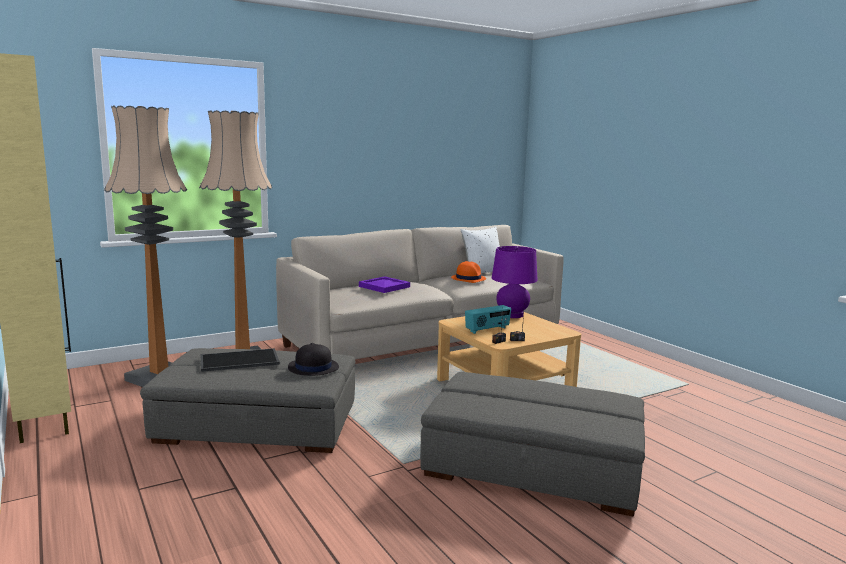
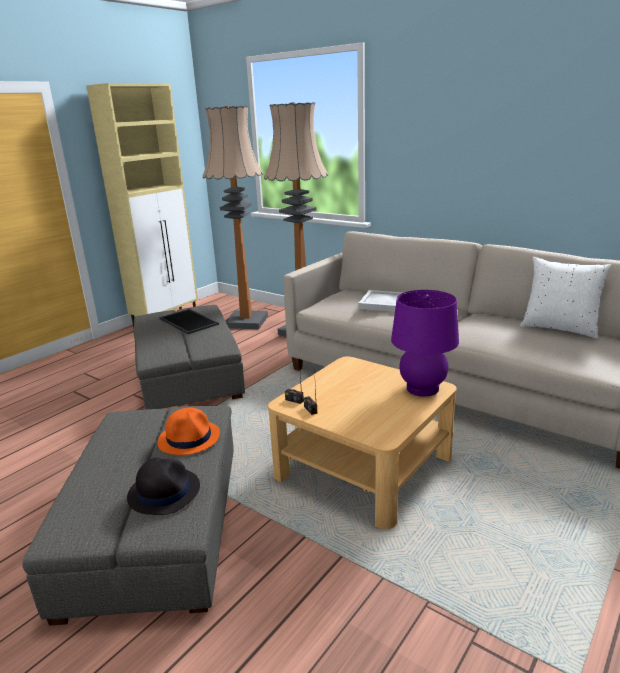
camera: 70 degrees right, 10 degrees up
black hat [288,343,339,376] -> black hat moved to [127,457,200,515]
purple tray [359,276,410,293] -> white tray [358,290,404,312]
orange hat [451,261,486,283] -> orange hat moved to [158,408,220,455]
radio [465,305,511,334] -> none

